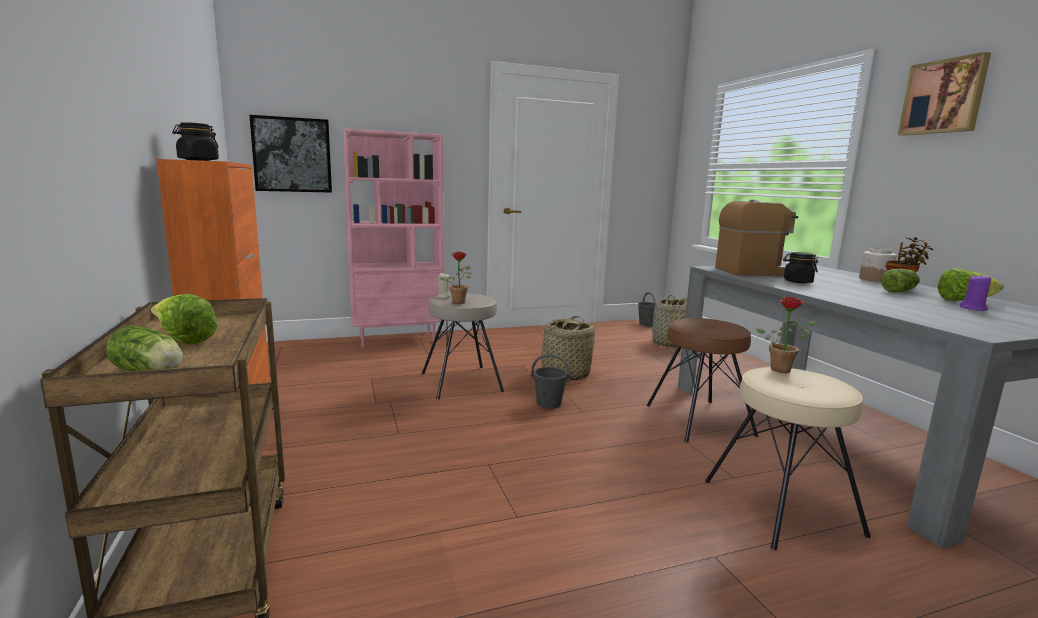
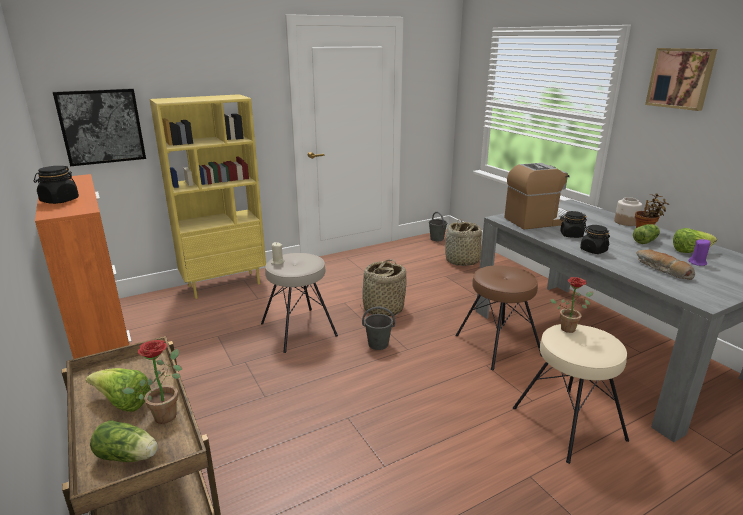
camera: 10 degrees left, 10 degrees up
pink bookcase [343,129,443,348] -> yellow bookcase [150,94,266,299]
potted plant [440,252,472,304] -> potted plant moved to [122,340,183,424]
none -> black jar [580,225,610,254]
none -> bread [636,250,695,280]

